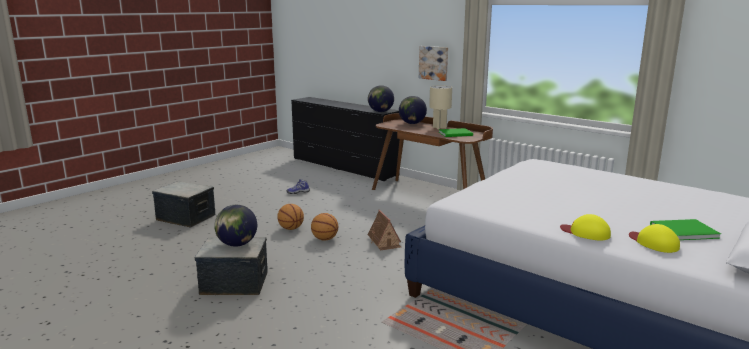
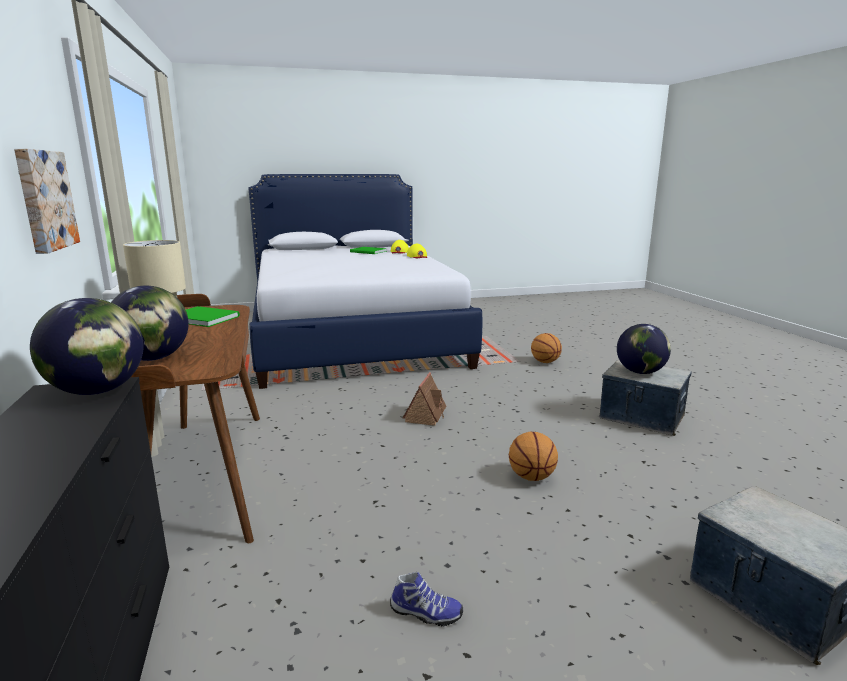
camera: 145 degrees left, 0 degrees up
basketball [311,213,338,240] -> basketball moved to [531,333,562,363]

